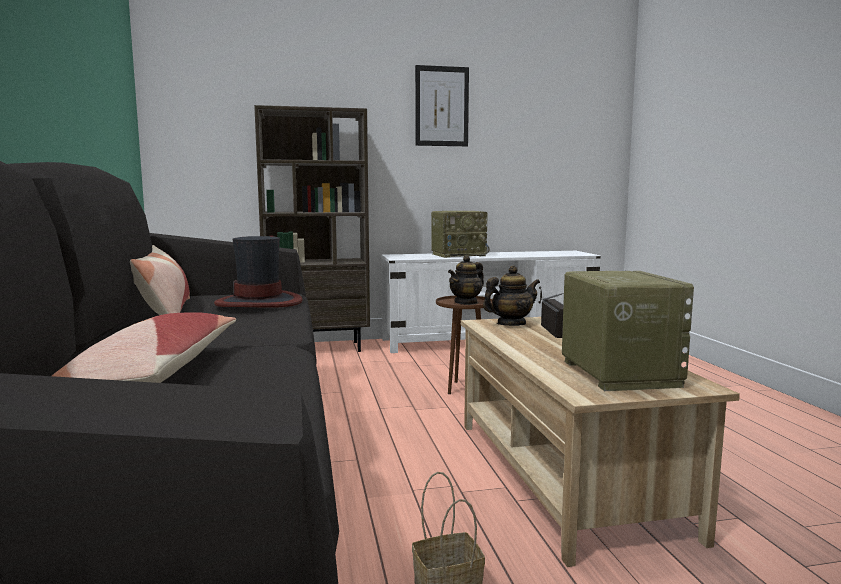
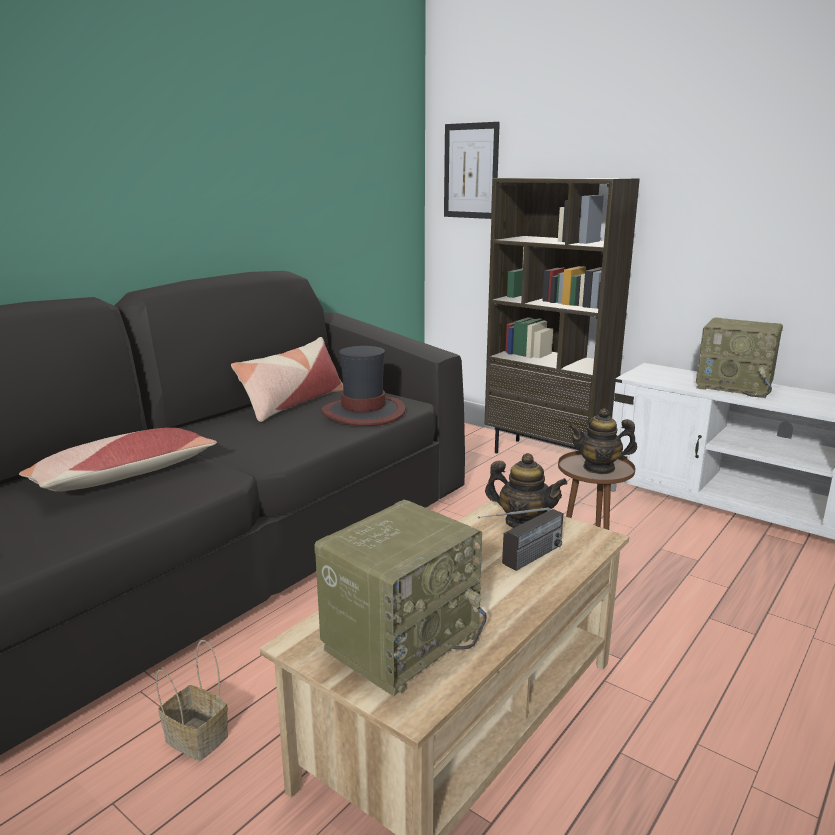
camera: 50 degrees right, 10 degrees up
picture [415,65,469,146] -> picture moved to [444,122,500,219]

